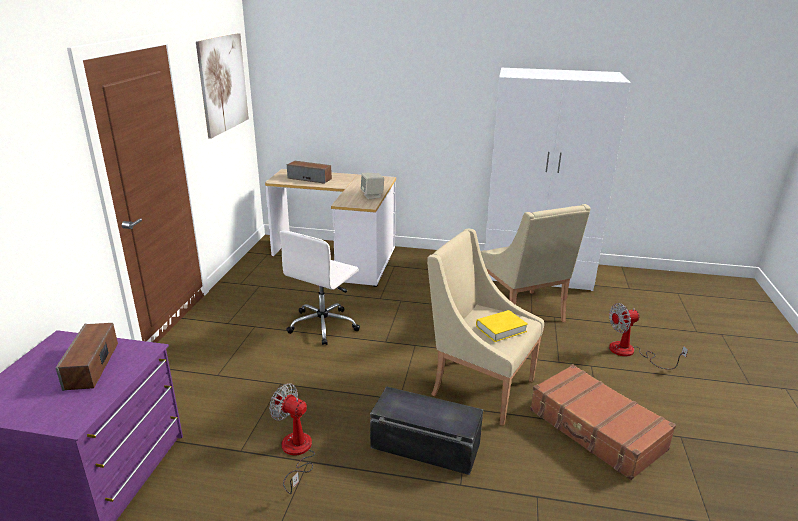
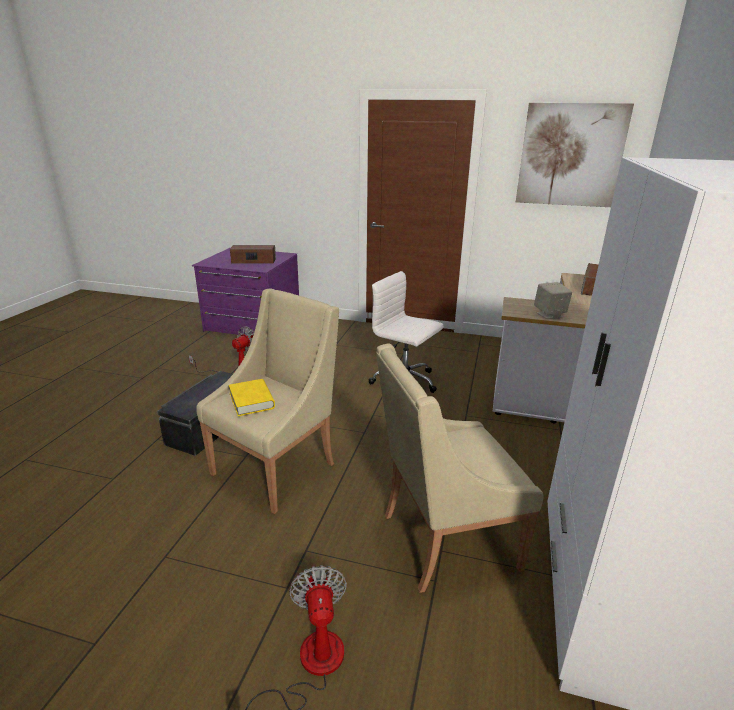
camera: 95 degrees right, 0 degrees up
brown suitcase [530,364,676,480] -> none

